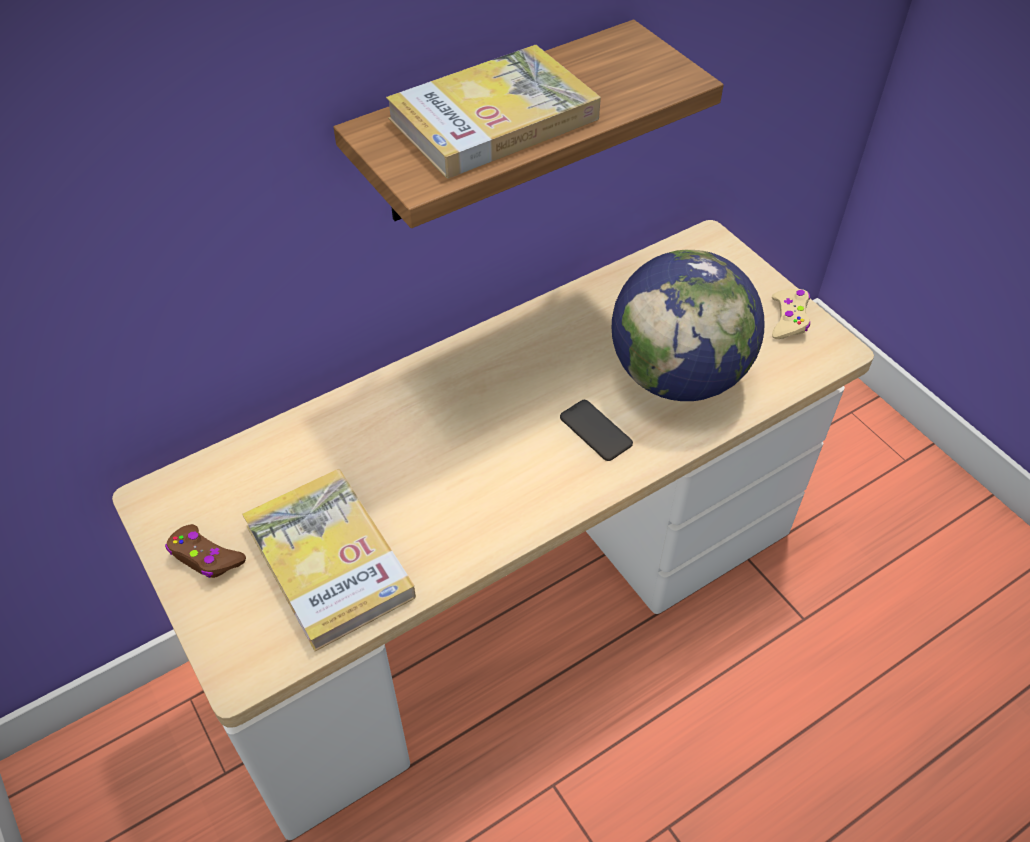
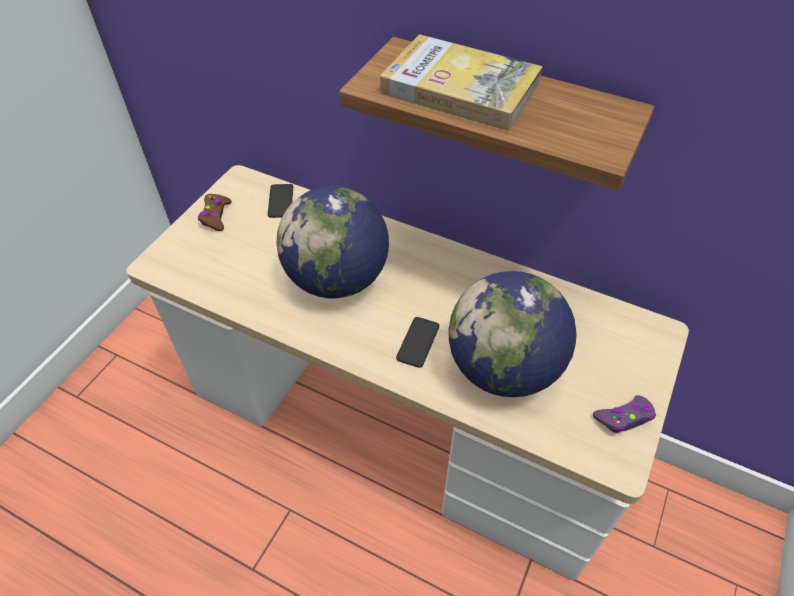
camera: 60 degrees right, 0 degrees up
book [242,469,416,651] -> none
beige game controller [772,289,810,339] -> purple game controller [593,395,656,433]
none -> phone [268,184,293,218]
none -> globe [276,186,389,299]

